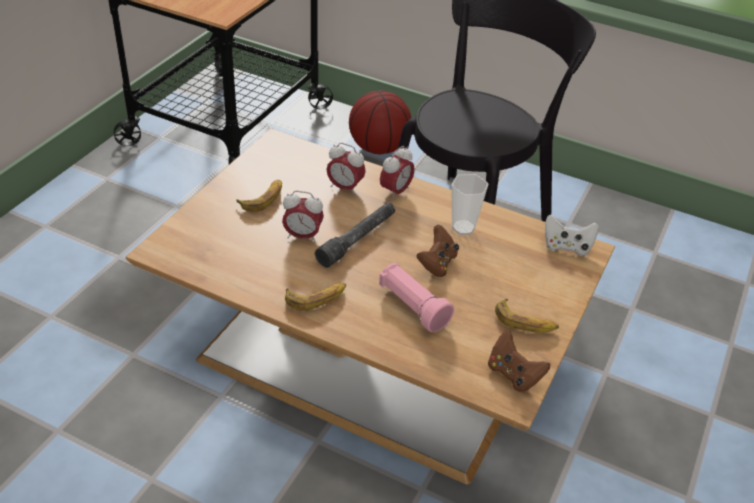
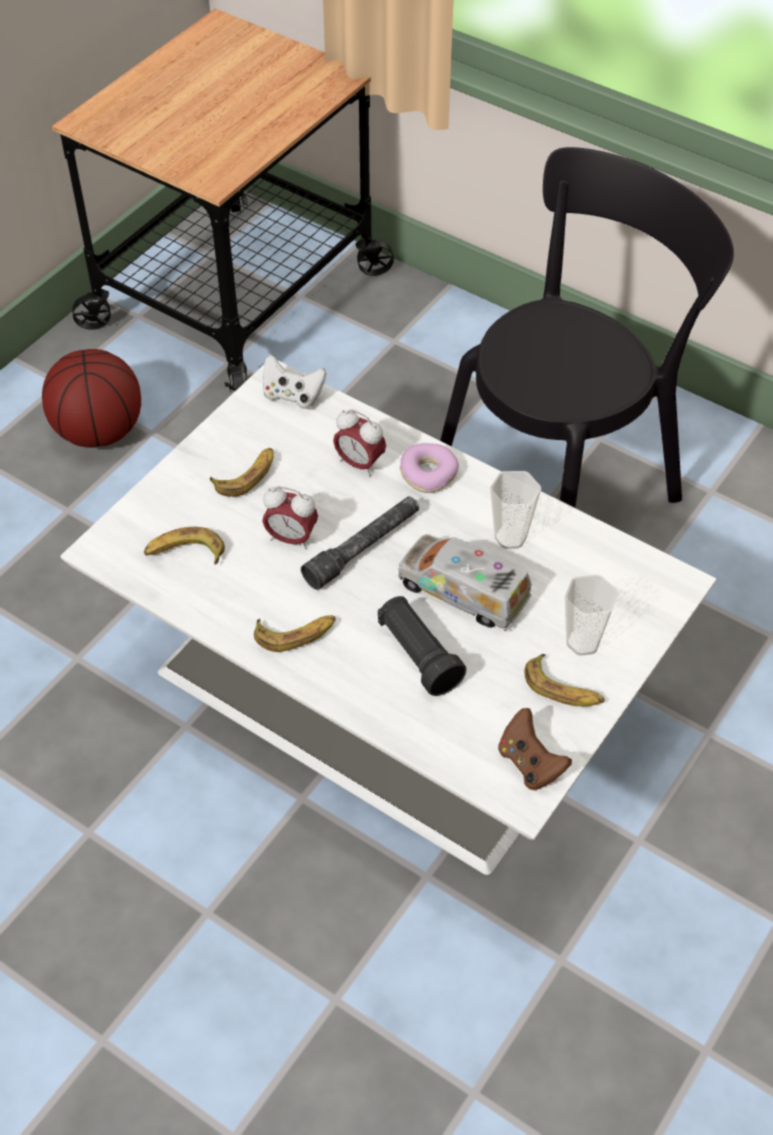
camera: 10 degrees right, 10 degrees up
brown coffee table [126,128,615,485] -> white coffee table [61,361,717,875]
basketball [349,90,412,154] -> basketball moved to [42,349,141,448]
pink flashlight [379,263,454,332] -> black flashlight [378,596,466,696]
alarm clock [380,146,415,201] -> donut [400,443,459,493]
brown game controller [416,225,459,277] -> toy truck [398,534,532,631]
white game controller [545,214,598,256] -> white game controller moved to [263,354,327,409]
none -> banana [144,527,225,565]
none -> cup [565,575,619,656]

